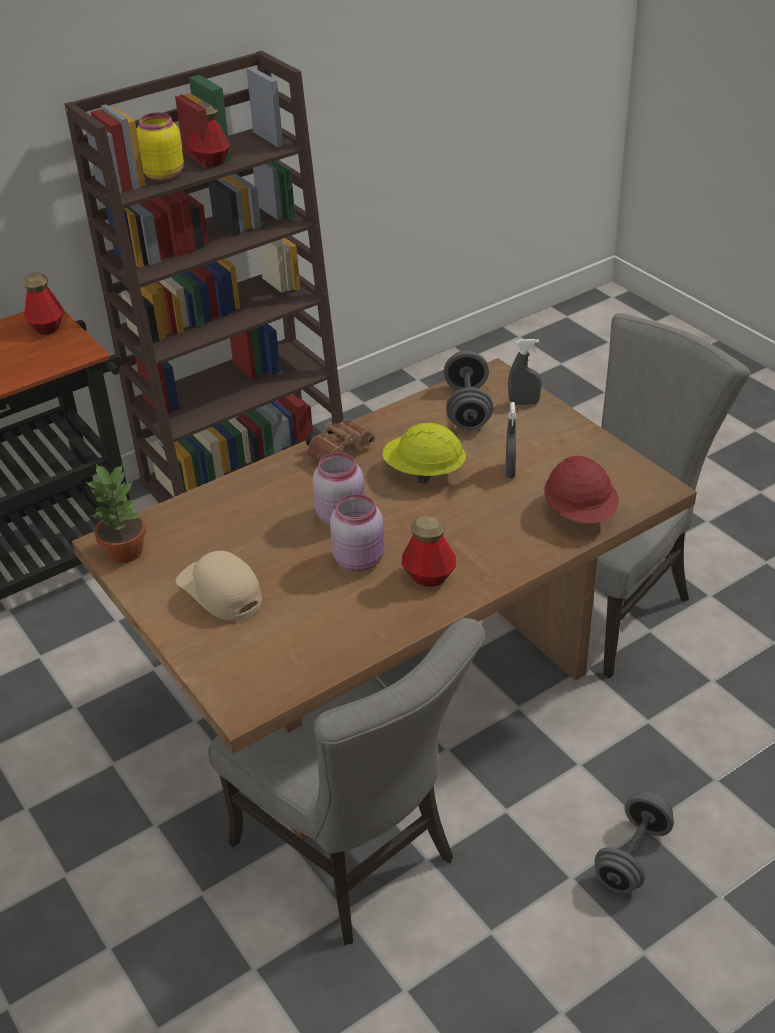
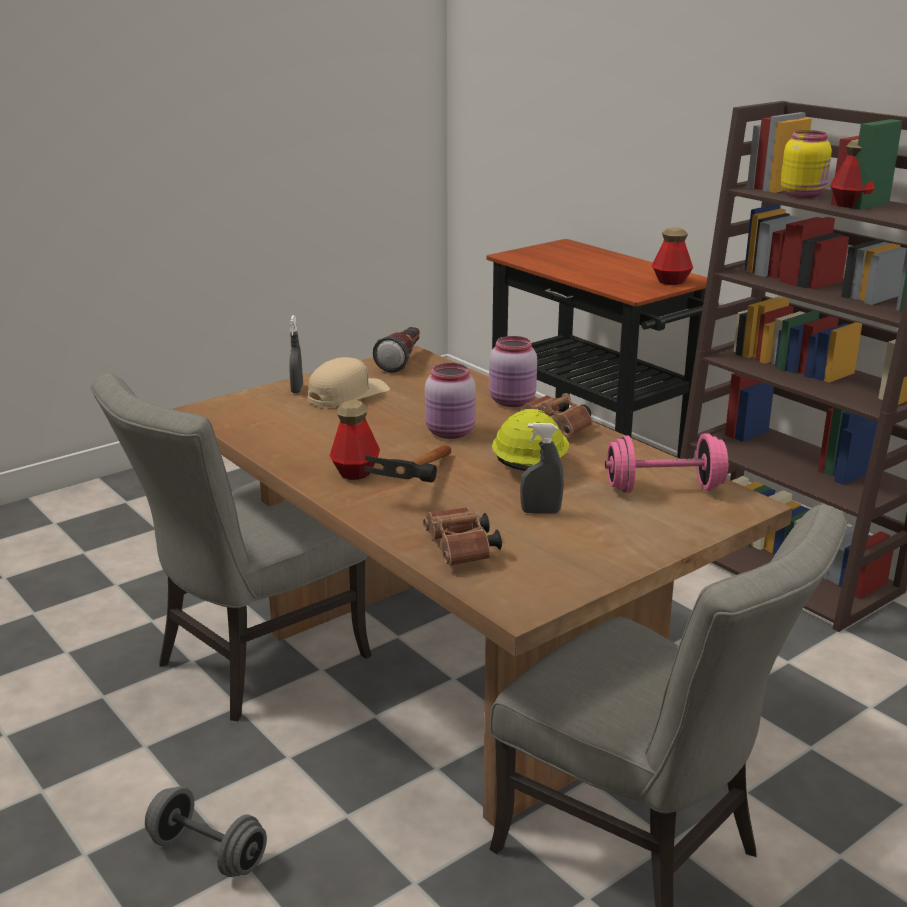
camera: 85 degrees right, 15 degrees down
potted plant [85,464,146,563] -> flashlight [373,327,420,373]
pink jar [330,494,385,572] -> pink jar moved to [489,336,537,407]
grey dumbbell [444,350,493,430] -> pink dumbbell [605,433,728,493]
grey spray bottle [508,339,542,405] -> grey spray bottle moved to [289,315,303,393]
red hard hat [544,456,619,523] -> brown binoculars [423,507,502,566]
none -> hammer [364,445,451,482]

